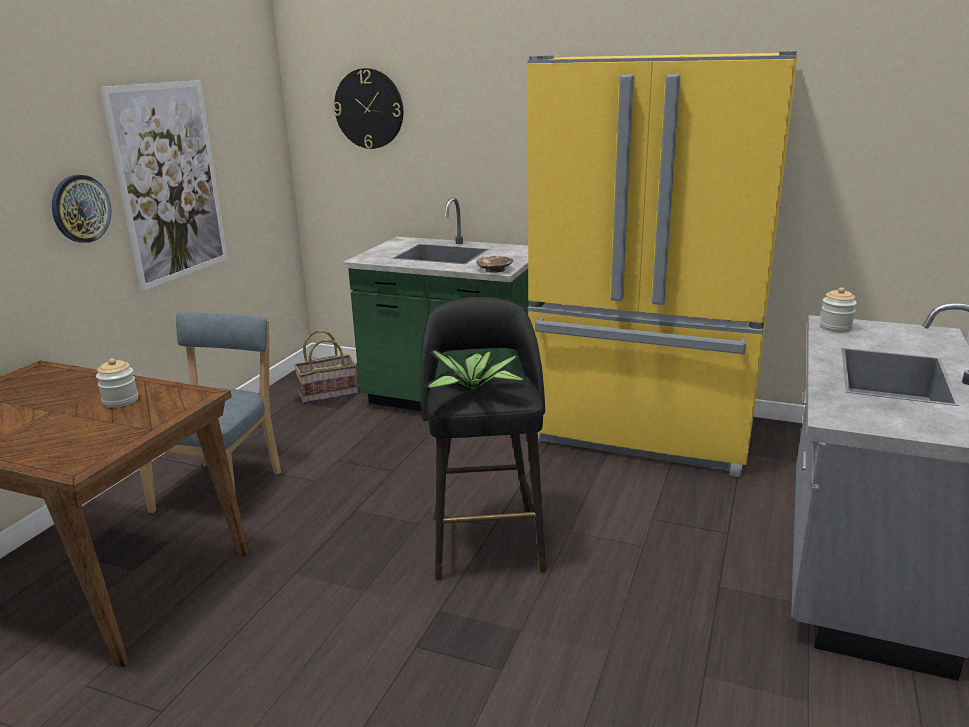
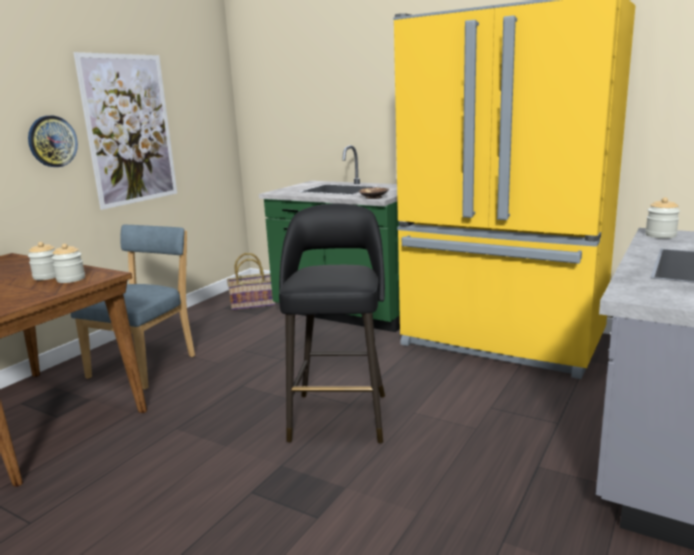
camera: 10 degrees right, 5 degrees down
wall clock [333,68,403,149] -> none
potted plant [423,349,527,393] -> none
none -> jar [52,244,85,283]

